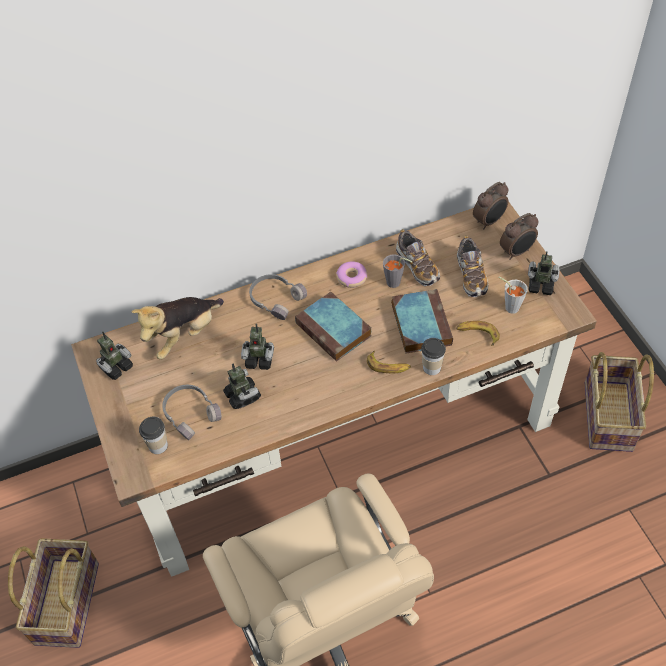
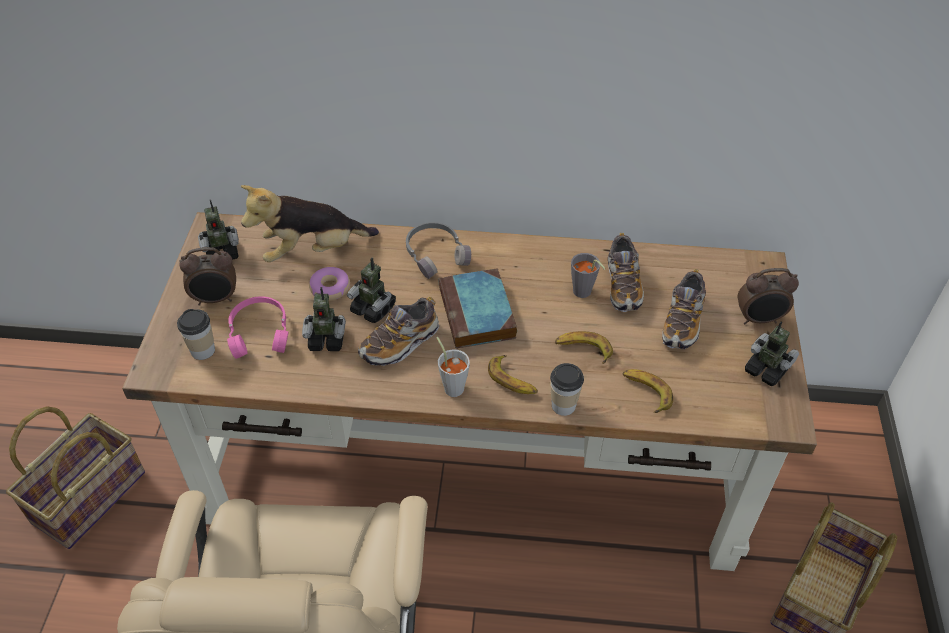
camera: 25 degrees right, 5 degrees down
grey headphones [162,385,221,440] -> pink headphones [227,296,288,359]
toy robot [223,363,261,409] -> toy robot turned 90 degrees clockwise [302,287,346,351]
donut [336,261,367,288] -> donut moved to [309,267,350,301]
book [391,289,453,354] -> banana [555,331,613,364]
alarm clock [473,182,508,229] -> alarm clock moved to [179,247,236,306]
grey cup [498,277,528,314] -> grey cup moved to [436,337,470,397]
none -> shoe [358,297,440,366]

